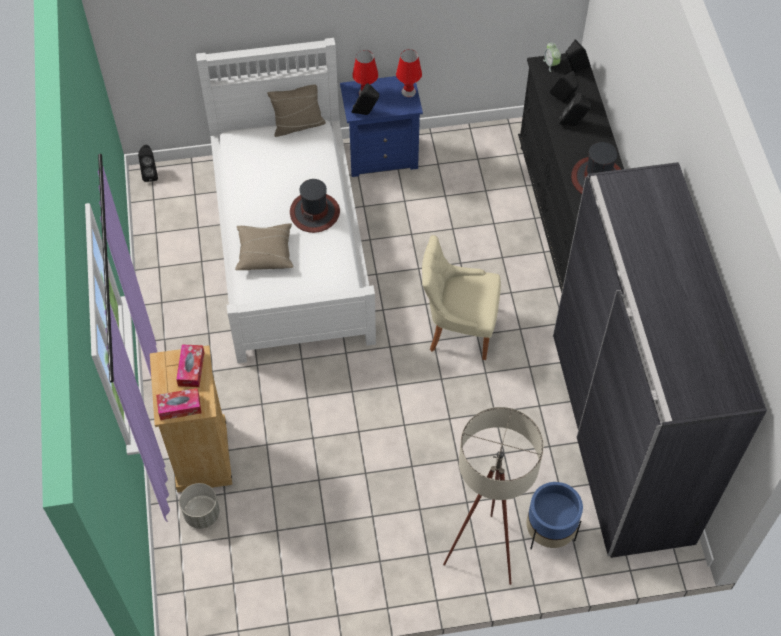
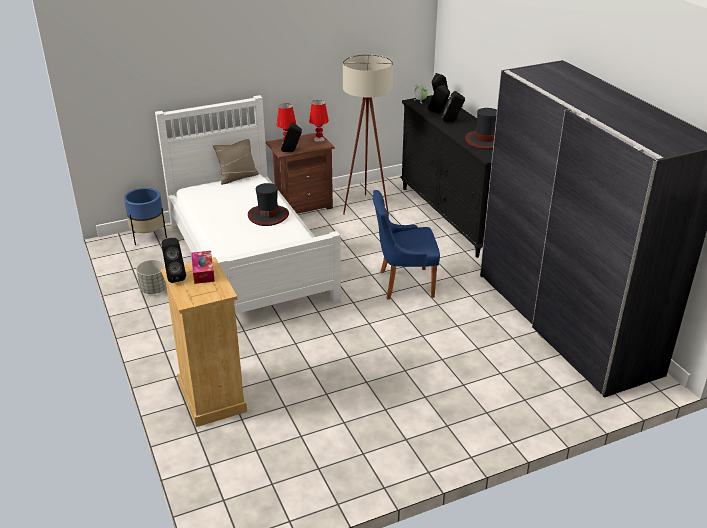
camera: 15 degrees left, 25 degrees down
black speaker [138,145,158,182] -> black speaker moved to [162,238,186,283]
tissue box [156,388,201,420] -> none
grey planter [179,483,220,529] -> grey planter moved to [136,260,167,294]
beige pillow [235,223,294,270] -> none
blue nightstand [340,76,423,177] -> brown nightstand [266,132,334,214]
beige chair [422,235,501,360] -> blue chair [373,190,440,300]
beige floor lamp [443,407,544,585] -> beige floor lamp moved to [343,54,393,216]
blue planter [526,482,583,549] -> blue planter moved to [124,188,167,245]

